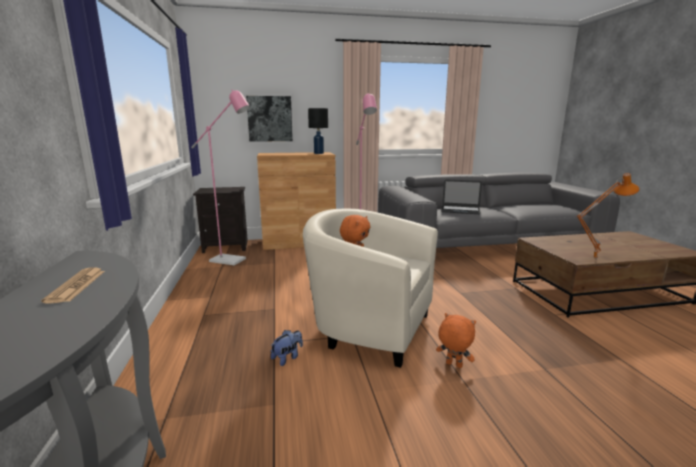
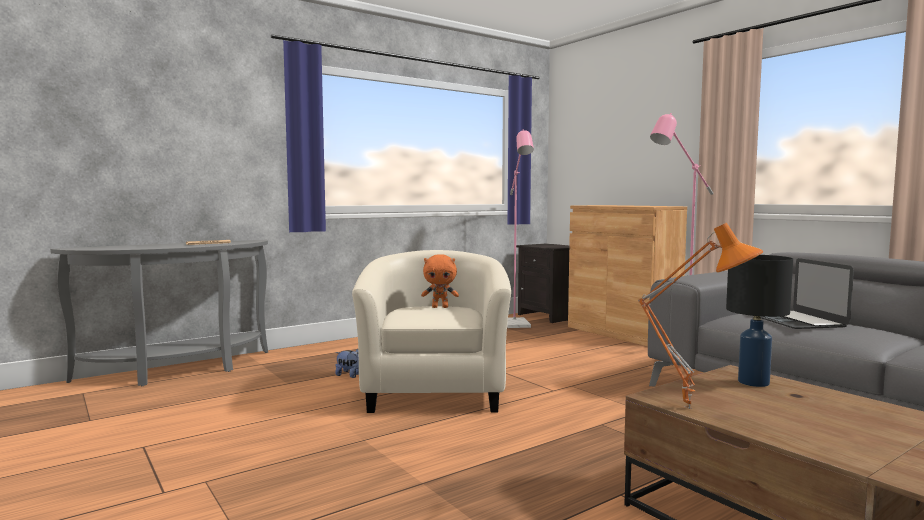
camera: 65 degrees right, 10 degrees down
picture [244,94,295,143] -> none
black table lamp [308,108,328,154] -> black table lamp moved to [726,255,793,387]
orange plush toy [436,313,476,368] -> none

